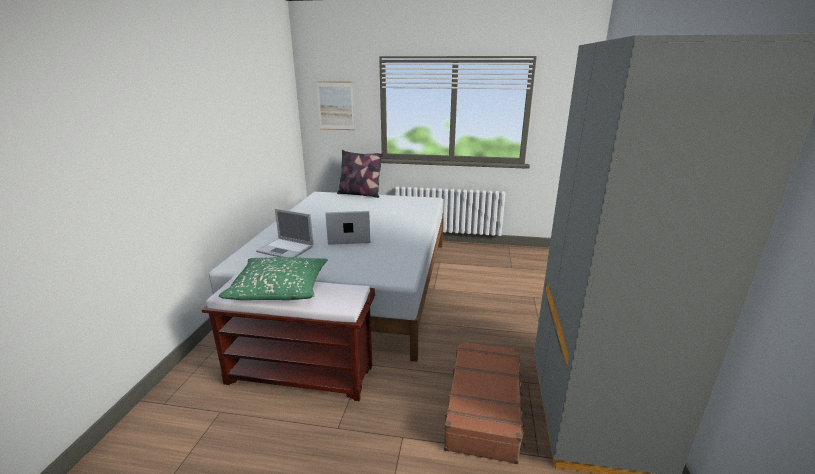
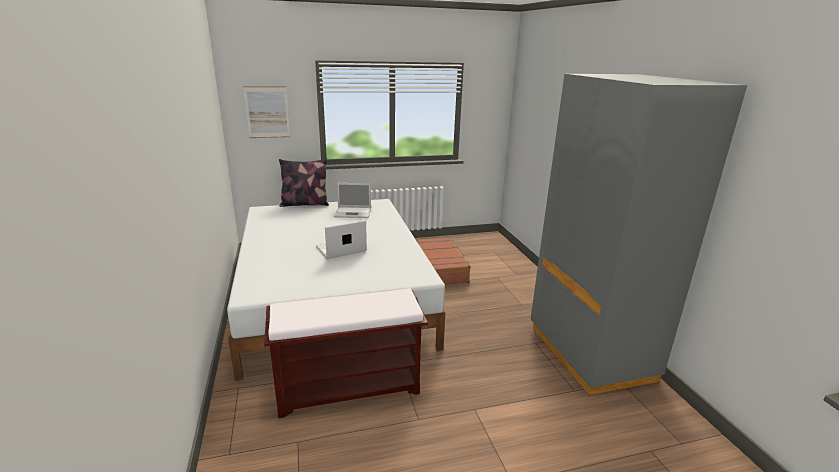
camera: 25 degrees left, 0 degrees up
green pillow [219,257,328,300] -> none
laptop [256,208,314,257] -> laptop moved to [334,183,371,218]
brown suitcase [444,341,526,464] -> brown suitcase moved to [416,237,471,285]

